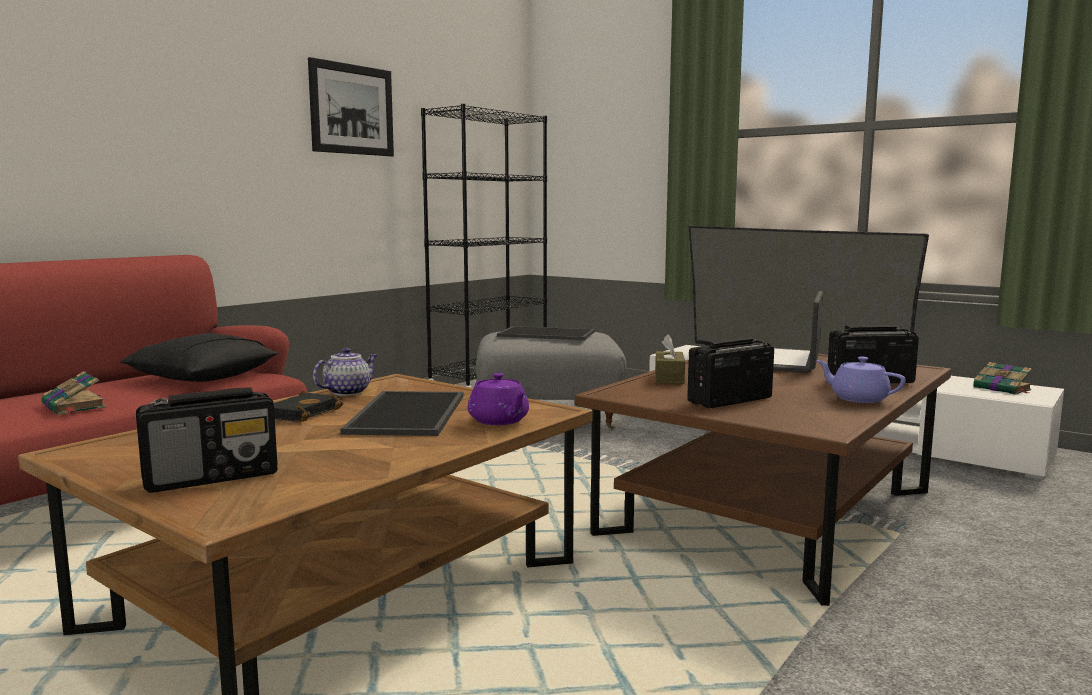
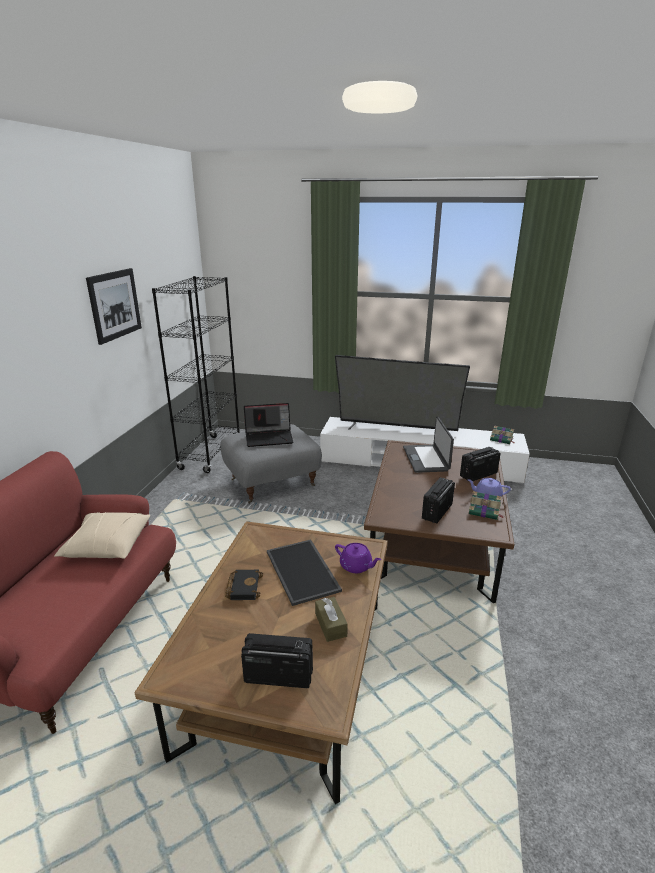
camera: 25 degrees left, 15 degrees up
book [41,371,106,415] -> book moved to [468,491,503,520]
black pillow [120,333,278,382] -> beige pillow [54,512,150,559]
radio [136,387,277,493] -> radio turned 120 degrees counterclockwise [241,633,313,688]
teapot [313,348,377,396] -> none
tray [497,326,595,340] -> laptop [244,403,293,447]
brown tissue box [655,334,685,384] -> brown tissue box moved to [315,597,348,642]

